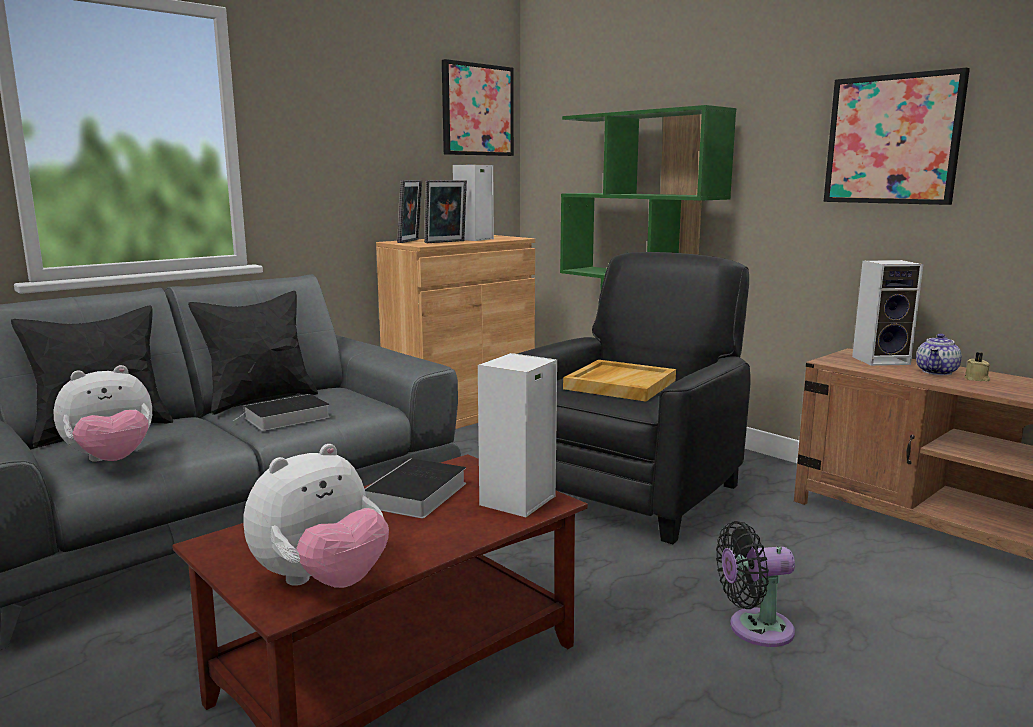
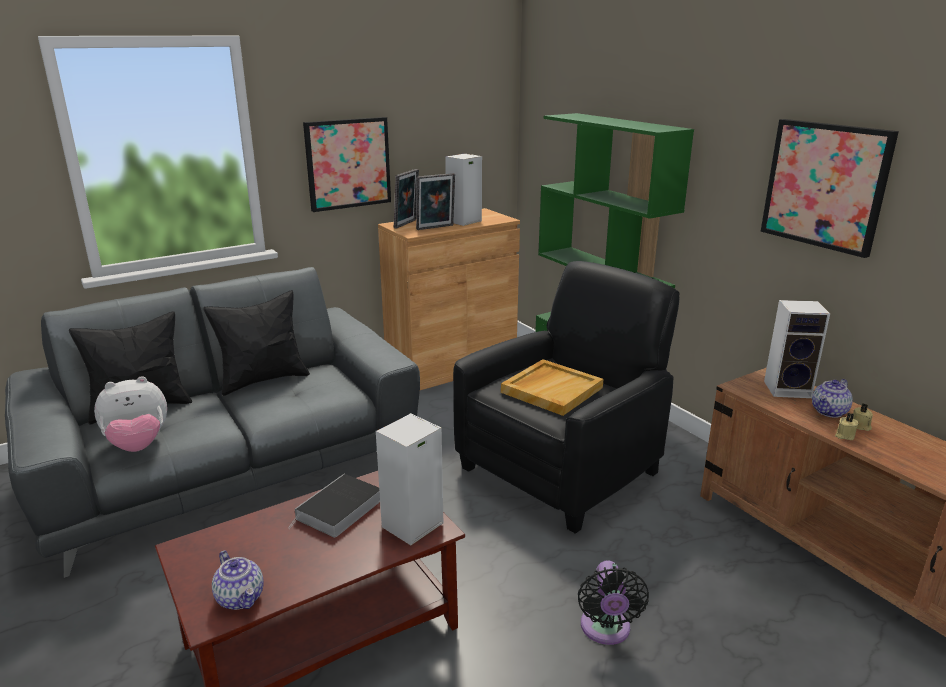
camera: 10 degrees right, 10 degrees up
book [234,394,330,431] -> none
plush toy [244,444,389,588] -> teapot [212,550,264,610]
picture [442,59,514,156] -> picture moved to [303,117,391,212]
black fan [716,521,795,647] -> black fan turned 90 degrees counterclockwise [578,560,649,645]
none -> beige candle [835,413,859,440]

